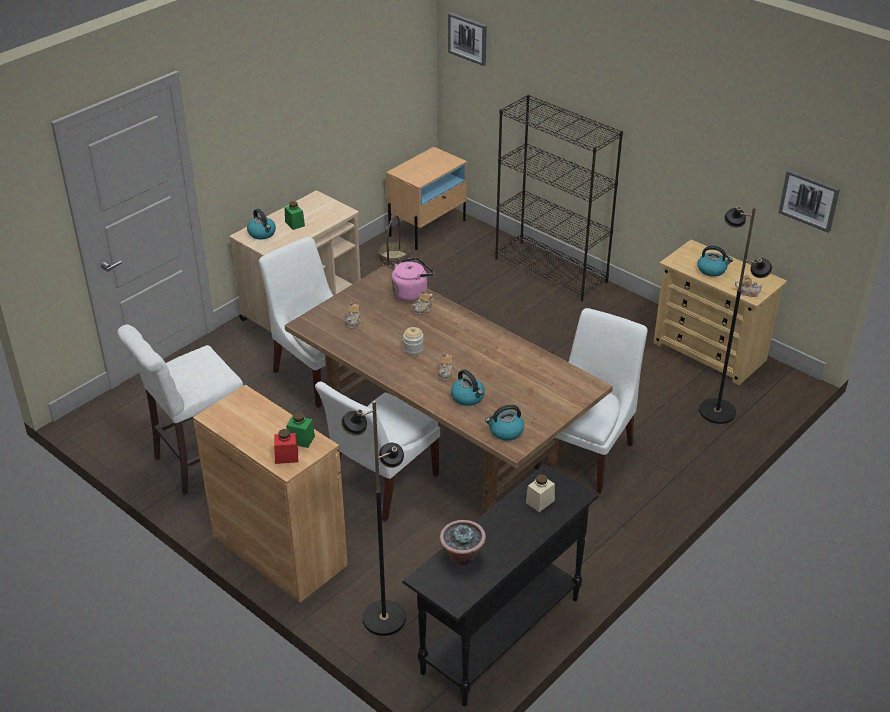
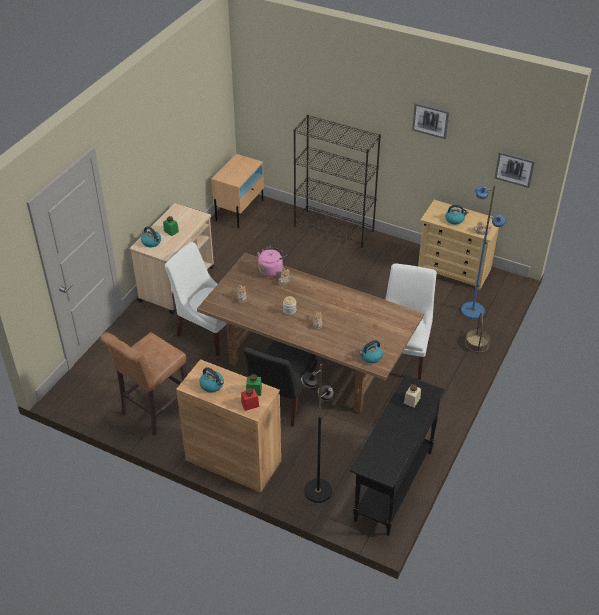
camera: 15 degrees left, 5 degrees up
white stool [117,325,243,495] -> brown stool [100,332,187,436]
white chair [315,382,440,522] -> black chair [243,341,317,427]
basket [378,215,410,268] -> basket moved to [465,313,491,352]
potted plant [440,520,486,565] -> none
picture [448,12,487,66] -> picture moved to [412,102,450,139]
kettle [451,369,485,406] -> kettle moved to [199,367,224,392]
black floor lamp [699,206,772,424] -> blue floor lamp [461,185,506,319]

